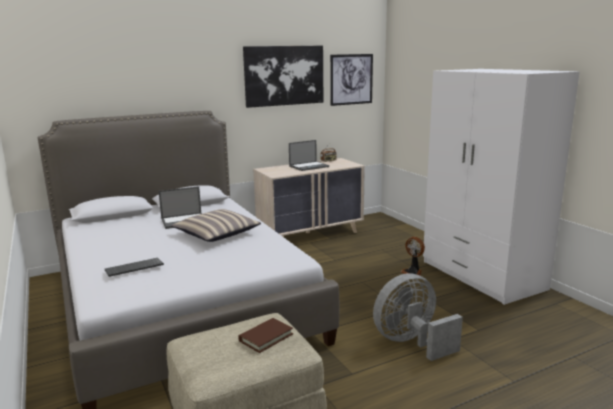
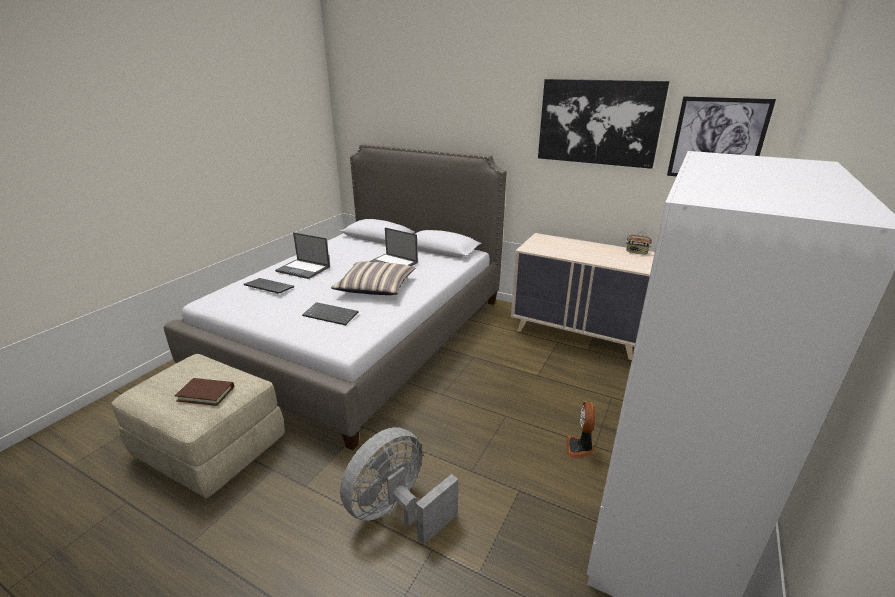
camera: 55 degrees right, 10 degrees up
laptop [289,140,329,171] -> laptop moved to [275,232,330,279]
grey fan [373,273,463,361] -> grey fan turned 75 degrees counterclockwise [340,427,458,545]
none -> keyboard [302,302,358,325]

